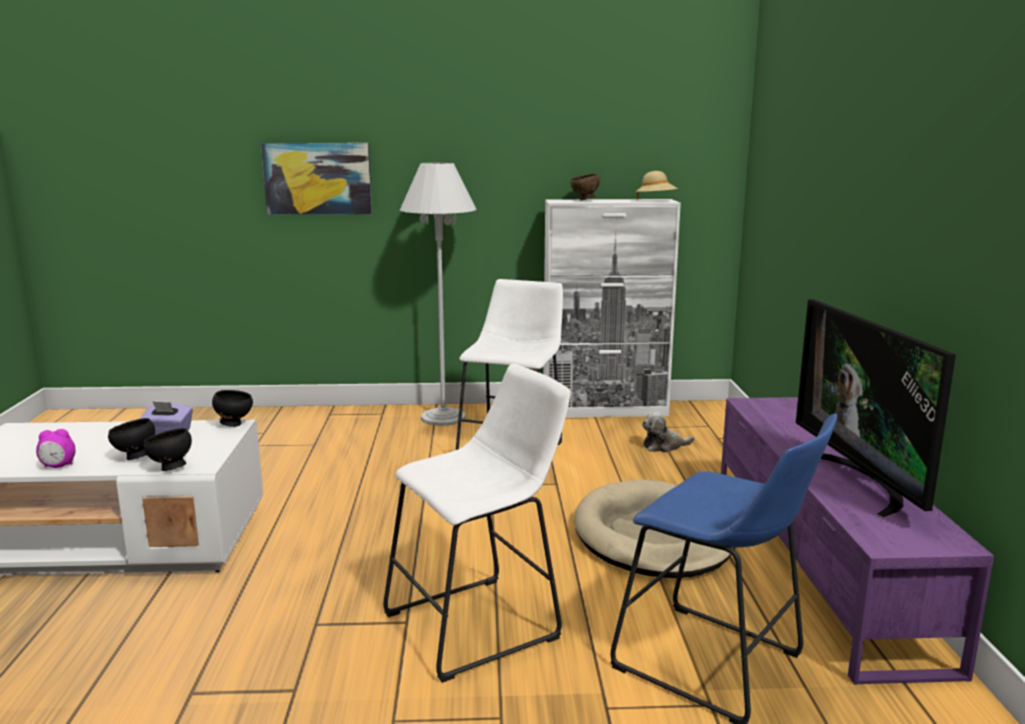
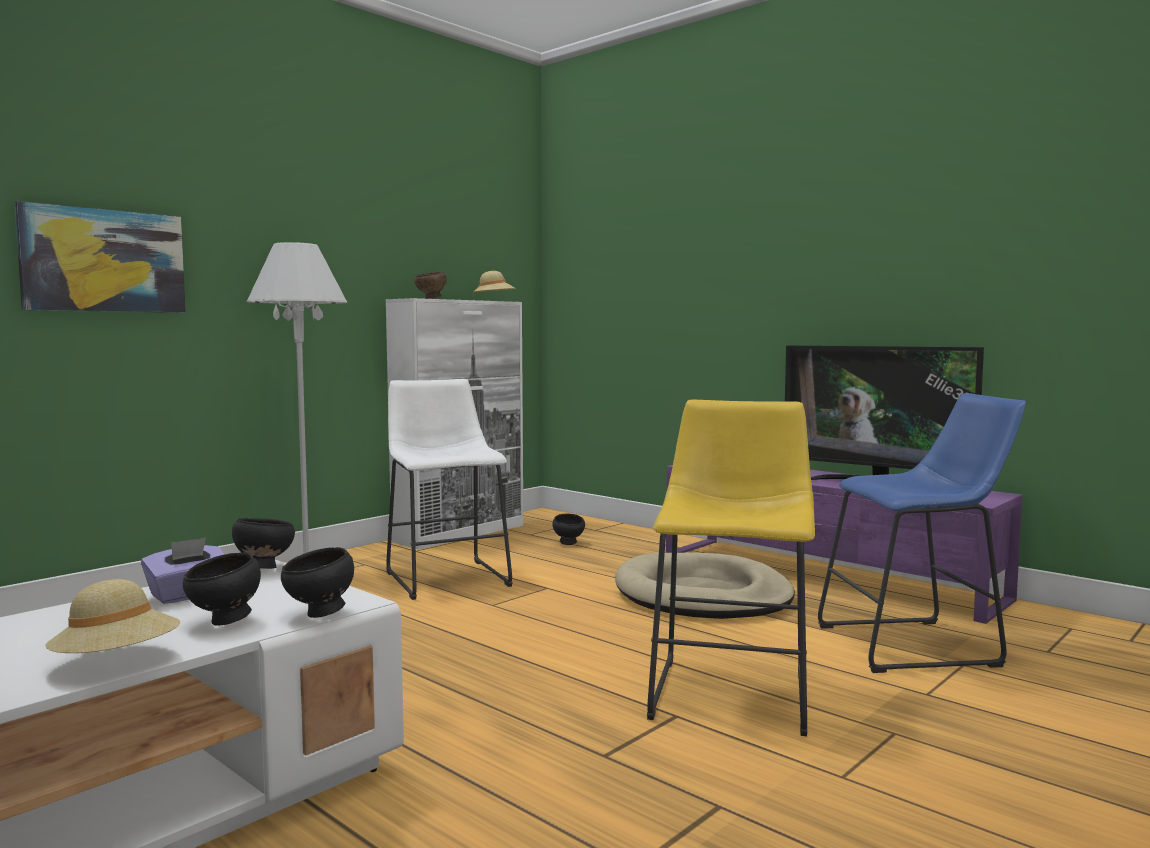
camera: 45 degrees left, 10 degrees down
alarm clock [36,429,75,468] -> beige hat [45,579,180,653]
white stool [383,364,571,683] -> yellow stool [647,400,815,736]
plush toy [642,412,695,452] -> black bowl [552,513,585,545]

